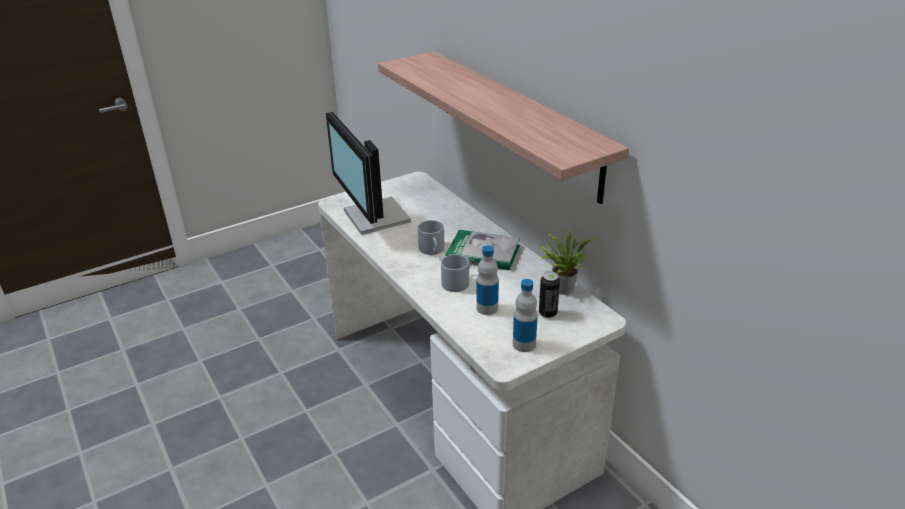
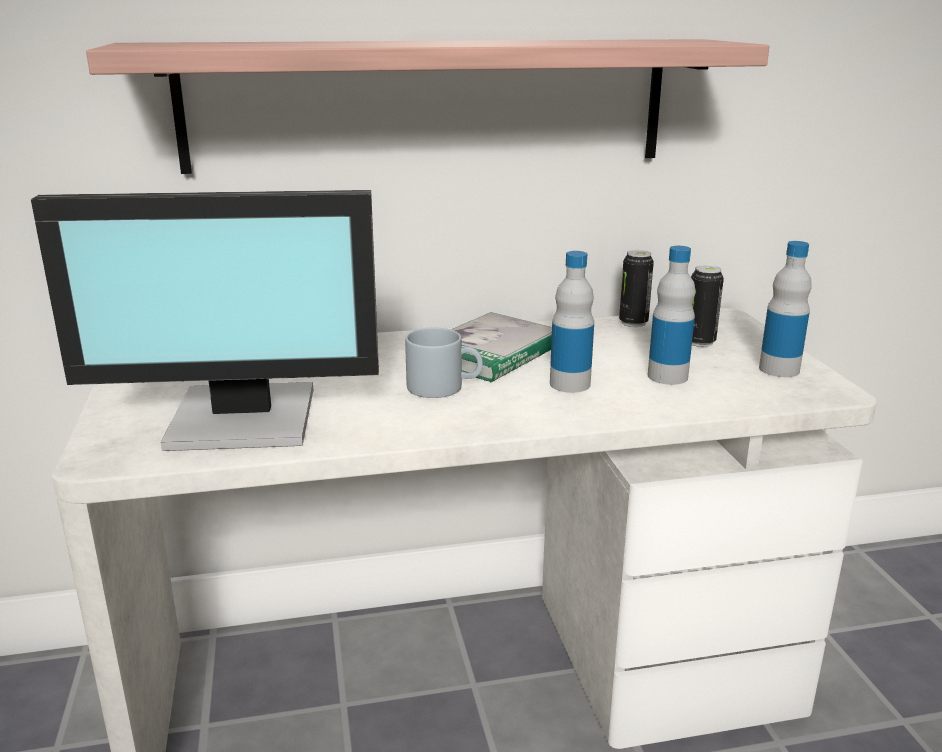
camera: 70 degrees left, 10 degrees down
grey mug [441,254,471,292] -> bottle [550,251,594,393]
potted plant [539,228,596,295] -> can [619,250,654,327]

